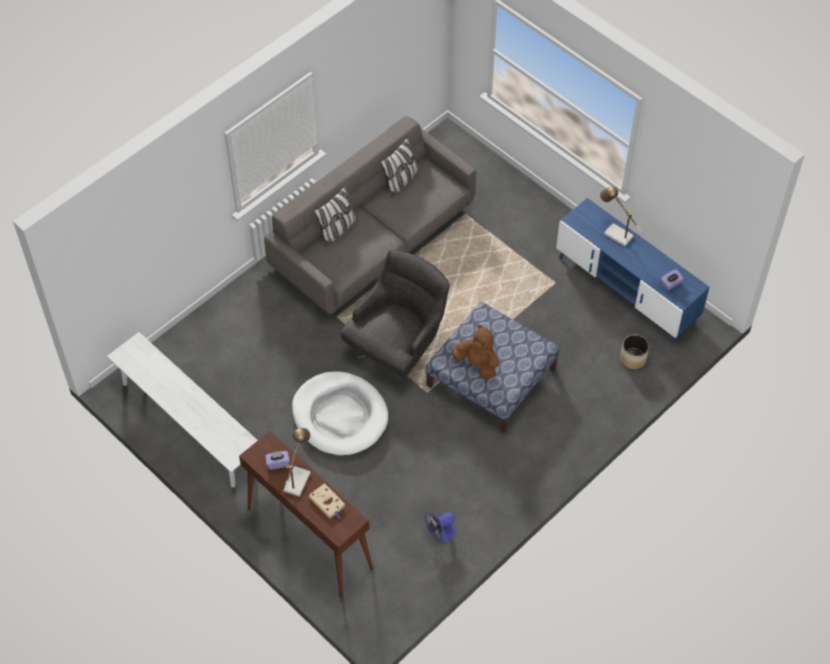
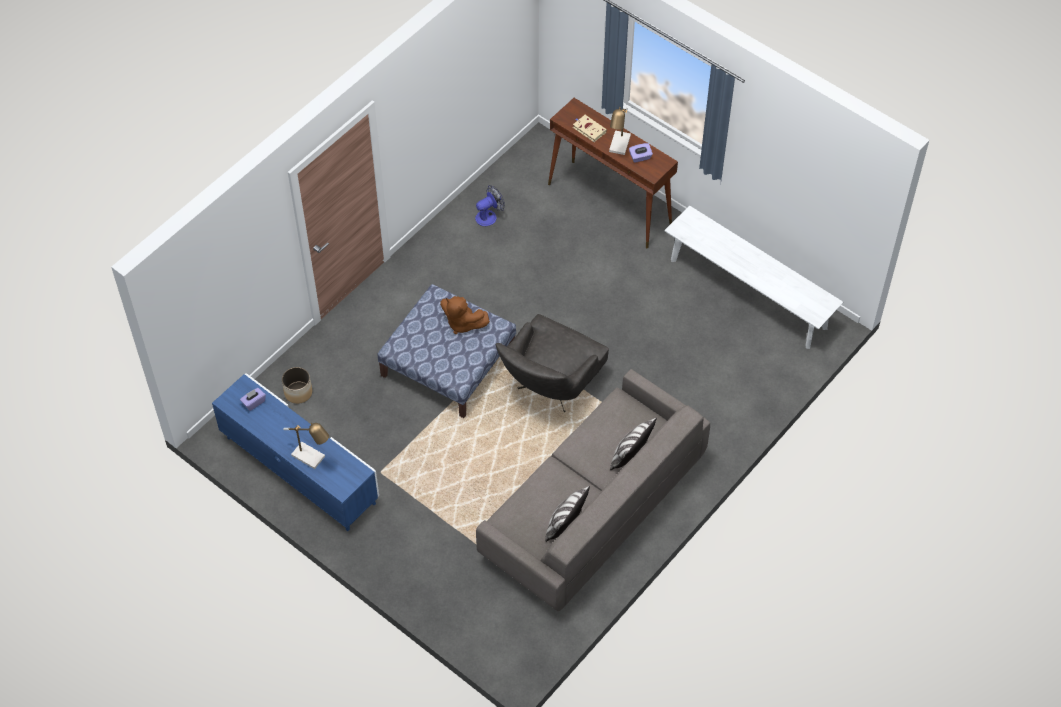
camera: 175 degrees right, 0 degrees up
white dog bed [292,371,388,456] -> none

